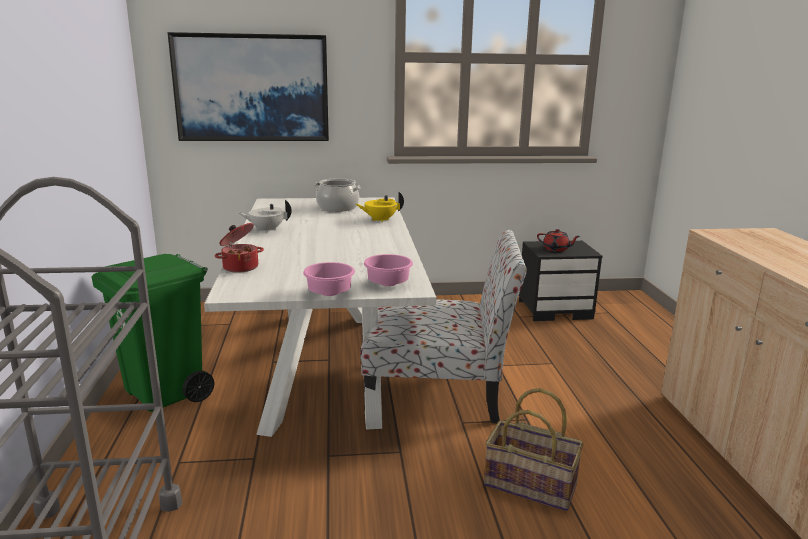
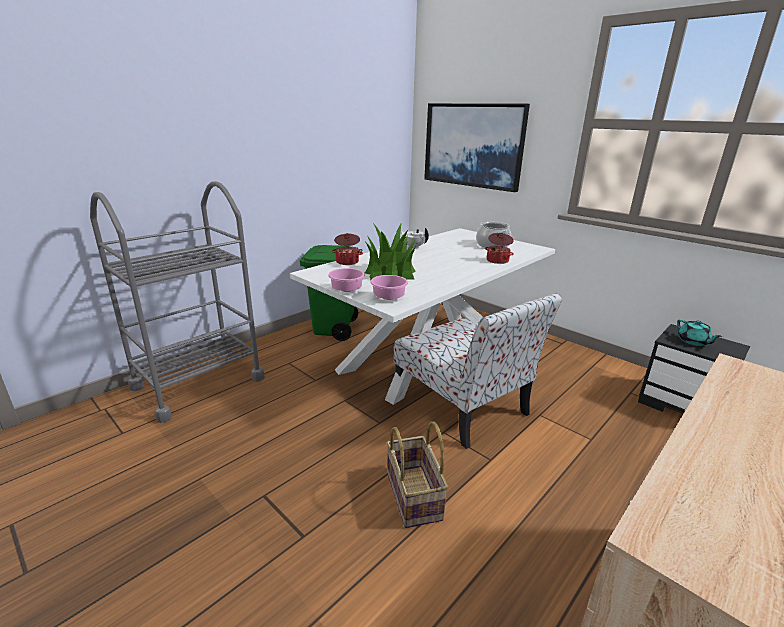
camera: 50 degrees right, 5 degrees up
yellow teapot [356,191,404,222] -> cooking pot [485,233,514,264]
red teapot [537,229,580,252] -> turquoise teapot [677,320,722,346]
none -> potted plant [365,223,416,280]

